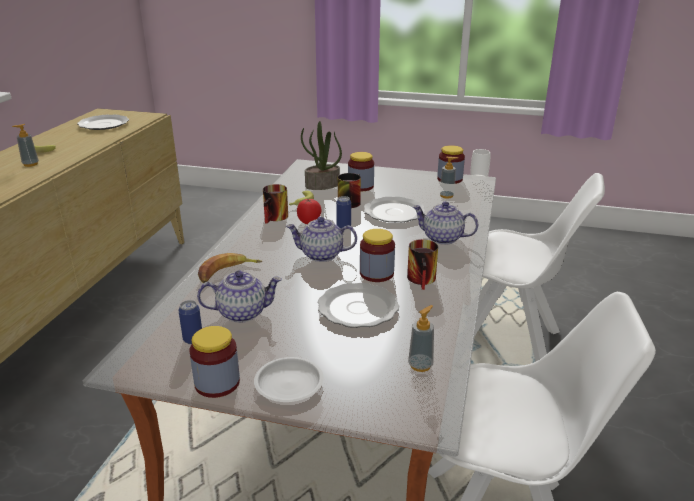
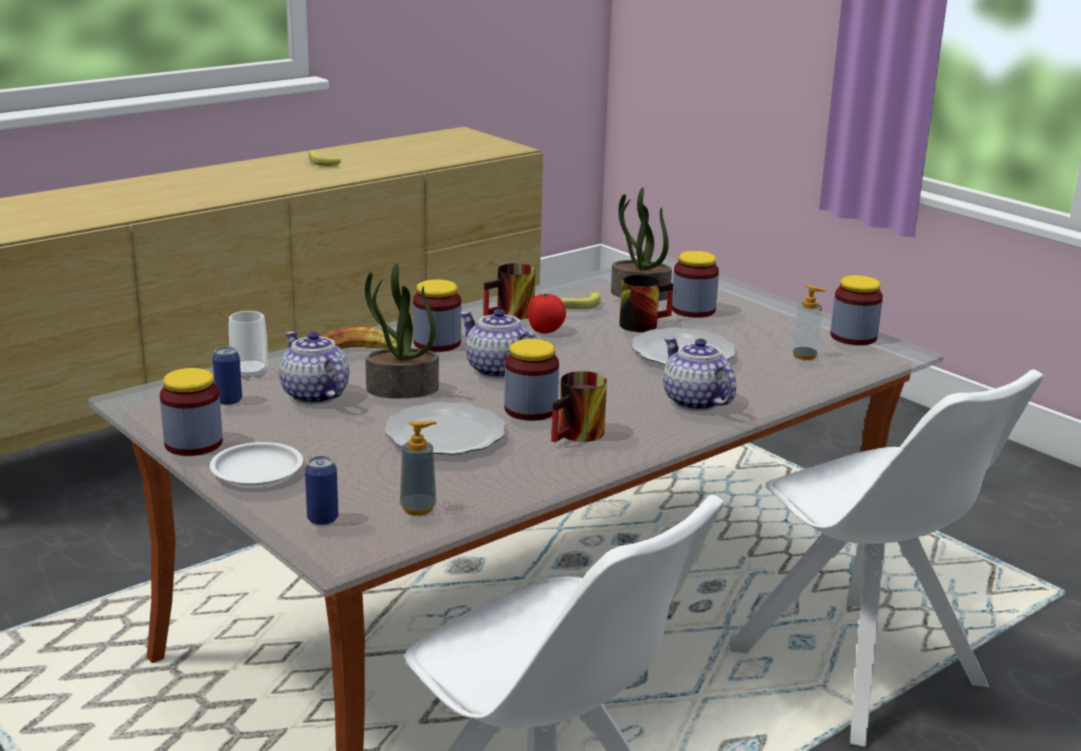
camera: 35 degrees right, 5 degrees down
soap dispenser [12,124,39,167] -> none
plate [77,115,129,130] -> none
teapot [197,270,282,323] -> teapot turned 150 degrees counterclockwise [279,331,349,404]
can [336,196,351,229] -> can moved to [305,456,338,525]
cup [470,149,490,184] -> cup moved to [229,311,267,380]
none -> potted plant [365,263,439,398]
none -> jar [413,279,461,352]

